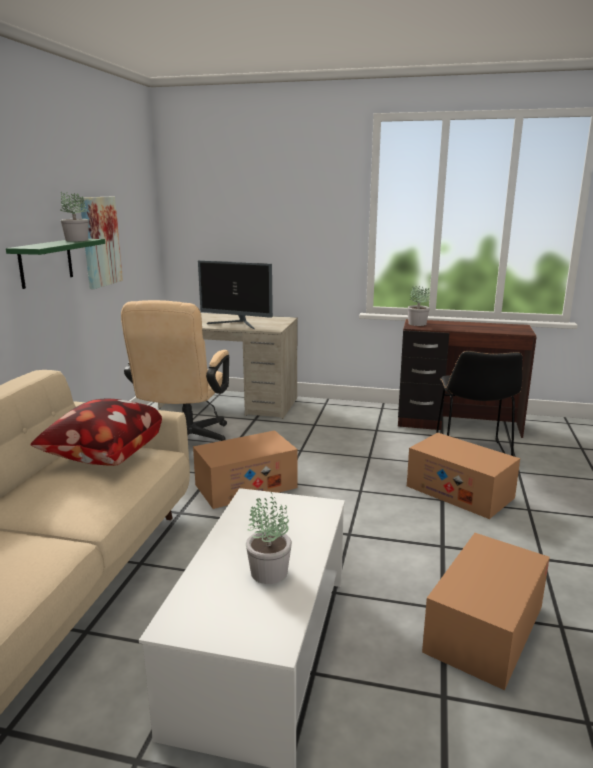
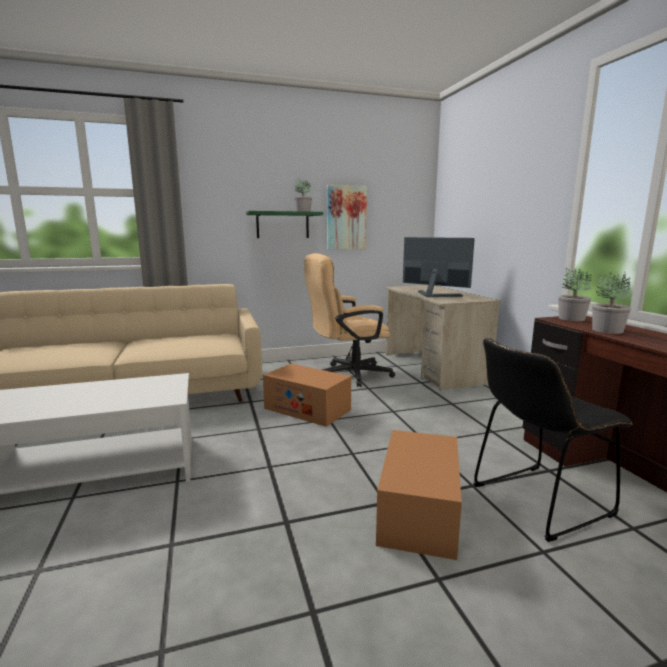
camera: 60 degrees right, 5 degrees down
pillow [30,399,162,466] -> none
monitor [198,260,273,329] -> monitor turned 135 degrees clockwise [403,237,475,297]
potted plant [246,492,292,584] -> potted plant moved to [592,271,631,334]
cardboard box [422,533,550,690] -> none

